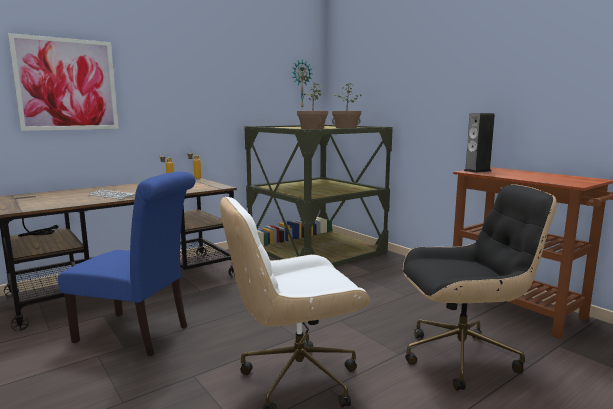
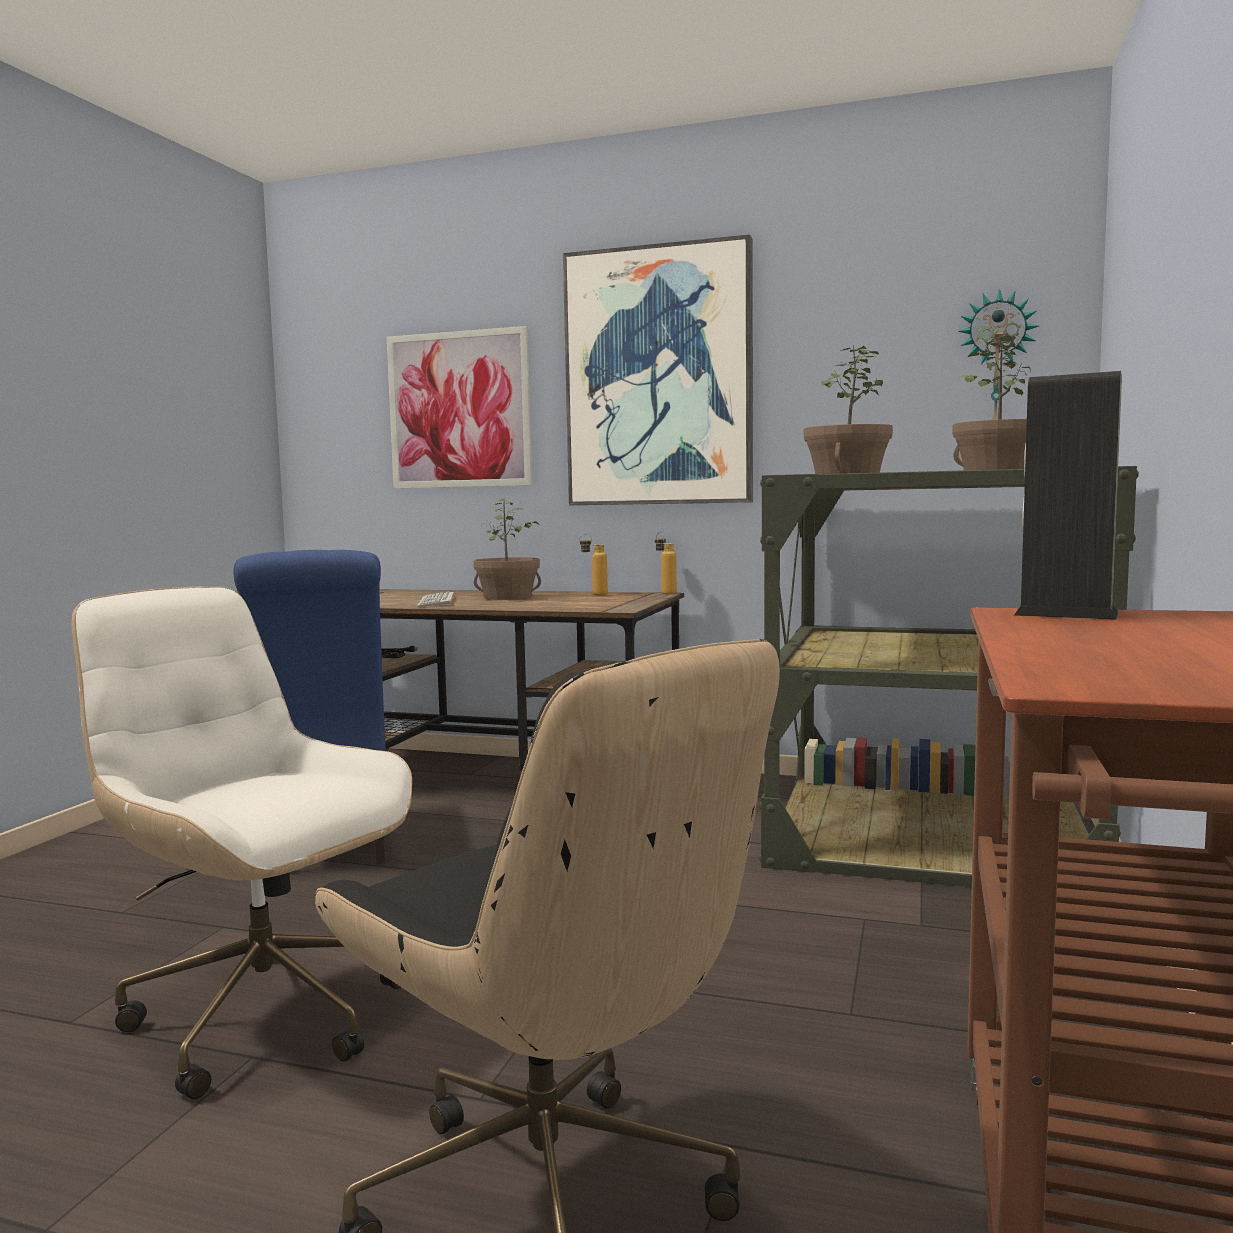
camera: 55 degrees right, 5 degrees down
none -> potted plant [473,499,541,600]
none -> picture [563,234,753,505]

